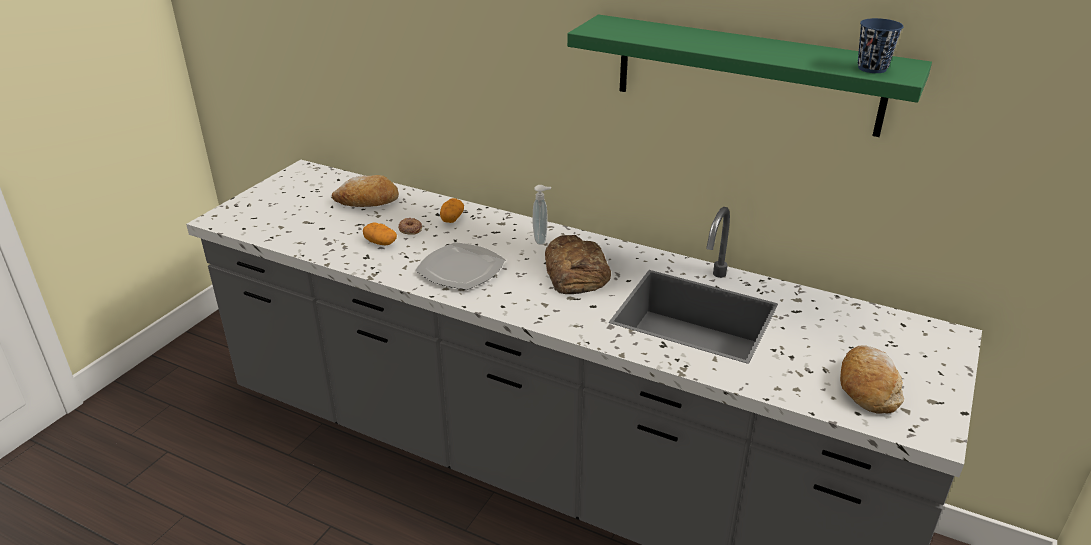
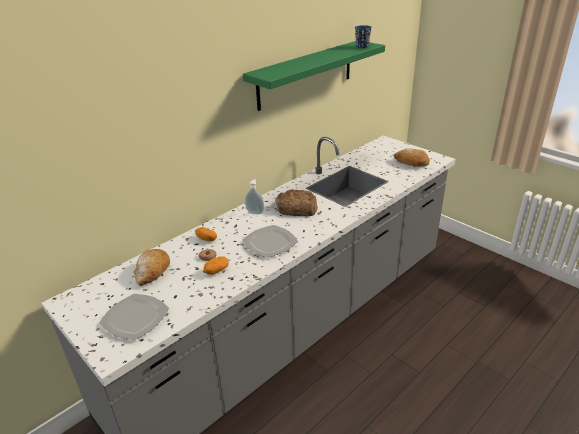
camera: 70 degrees left, 0 degrees up
none -> plate [99,294,169,340]

